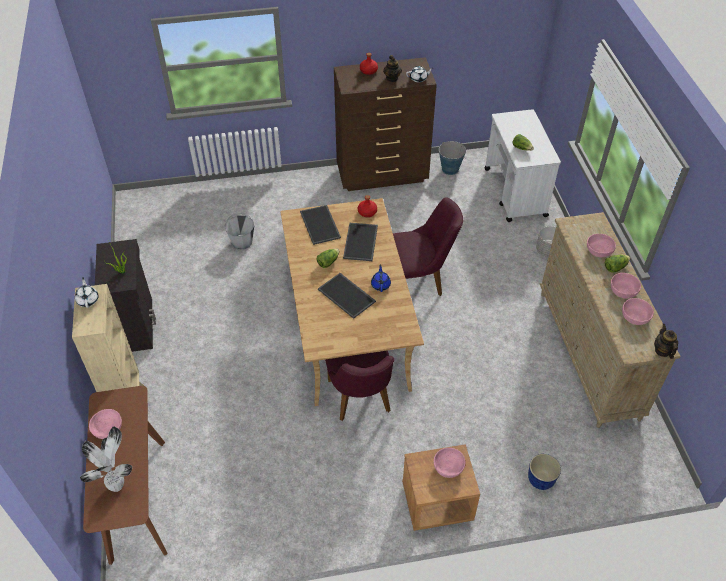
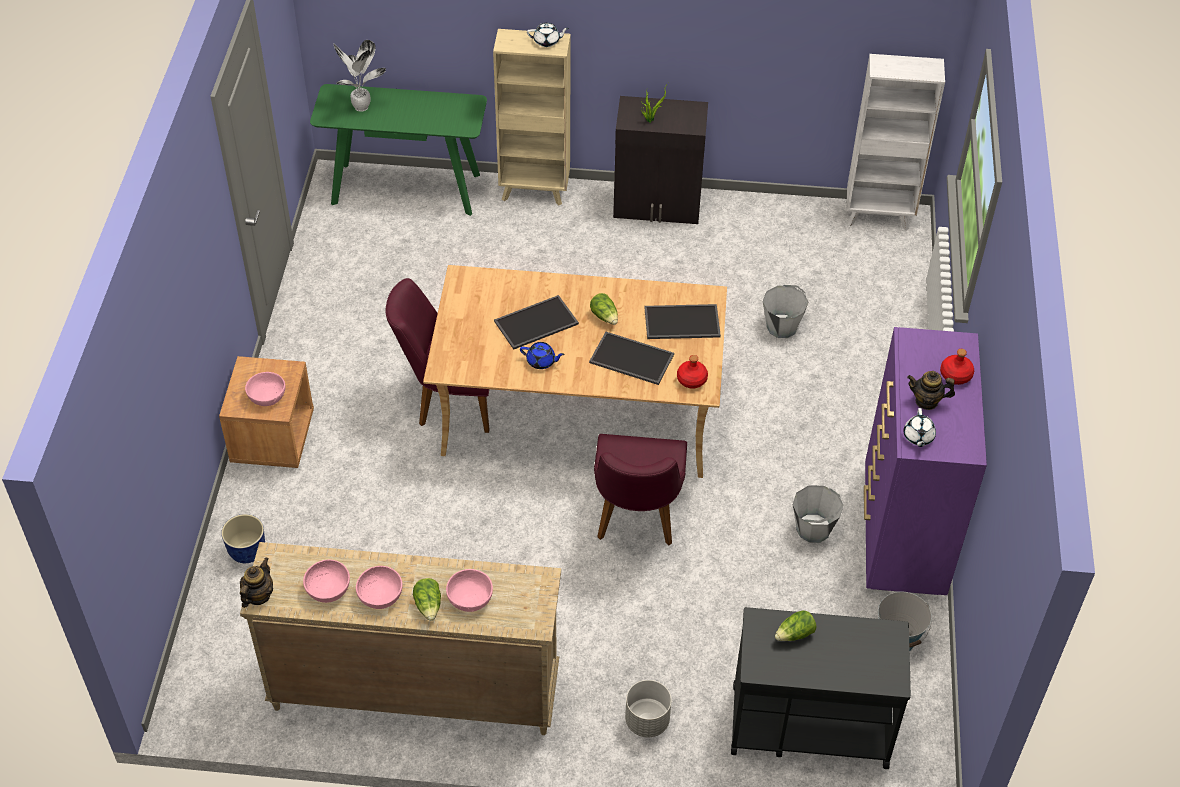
camera: 105 degrees right, 0 degrees up
brown console table [83,386,168,565] -> green console table [310,84,487,216]
pink bowl [89,409,122,439] -> none
brown dresser [334,57,437,191] -> purple dresser [864,327,987,595]
white cart [484,109,561,222] -> black cart [731,607,911,769]
teapot [654,324,679,359] -> teapot turned 75 degrees counterclockwise [240,557,273,608]
none -> grey bucket [793,486,843,543]
none -> white bookcase [847,54,945,230]

